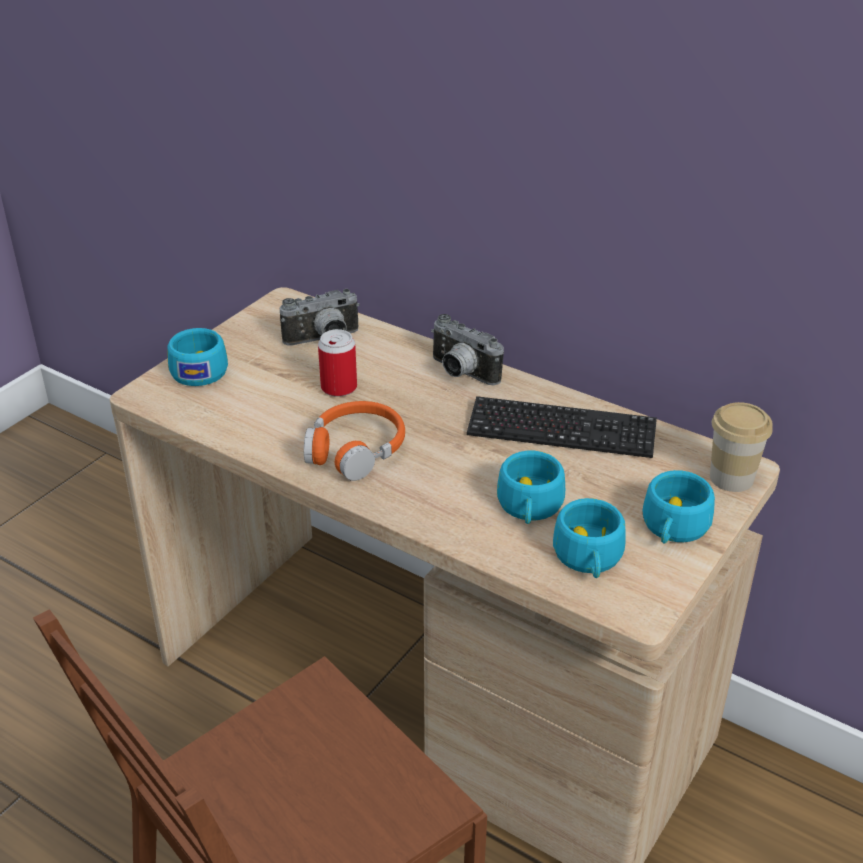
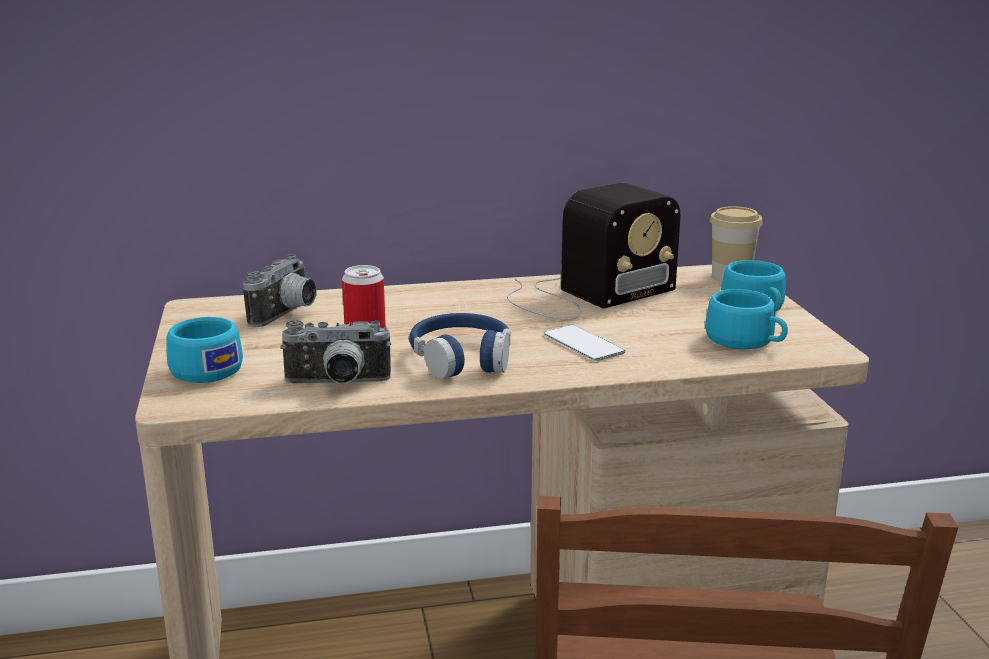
camera: 45 degrees left, 15 degrees down
orange headphones [304,401,405,481] -> blue headphones [409,313,510,379]
camera [431,314,504,386] -> camera moved to [280,320,391,384]
keyboard [467,396,657,458] -> radio [507,183,680,320]
turquoise cup [497,451,565,524] -> none
none -> phone [544,325,626,361]

